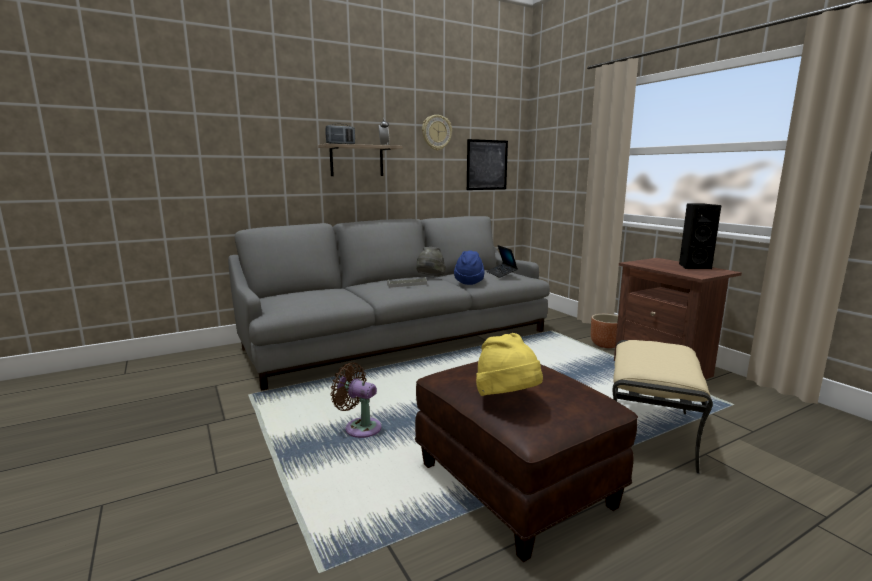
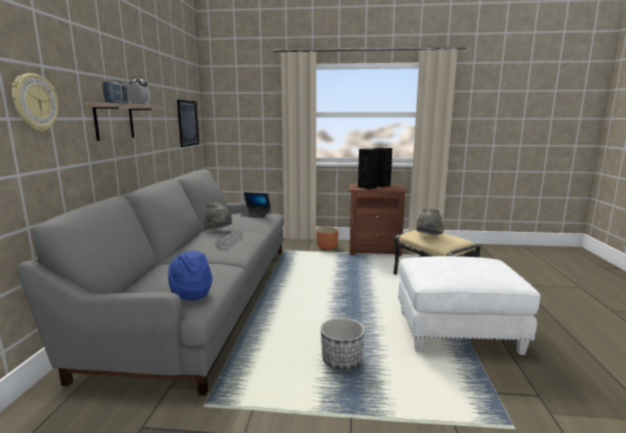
camera: 55 degrees left, 0 degrees up
brown fan [330,362,382,438] -> planter [321,318,365,370]
brown ottoman [415,361,638,562] -> white ottoman [398,256,541,355]
wall clock [422,115,452,150] -> wall clock moved to [11,73,58,131]
blue hat [454,250,485,285] -> blue hat moved to [168,250,213,301]
yellow hat [476,333,543,396] -> none
none -> black speaker [358,149,379,189]
none -> grey hat [416,208,444,234]

